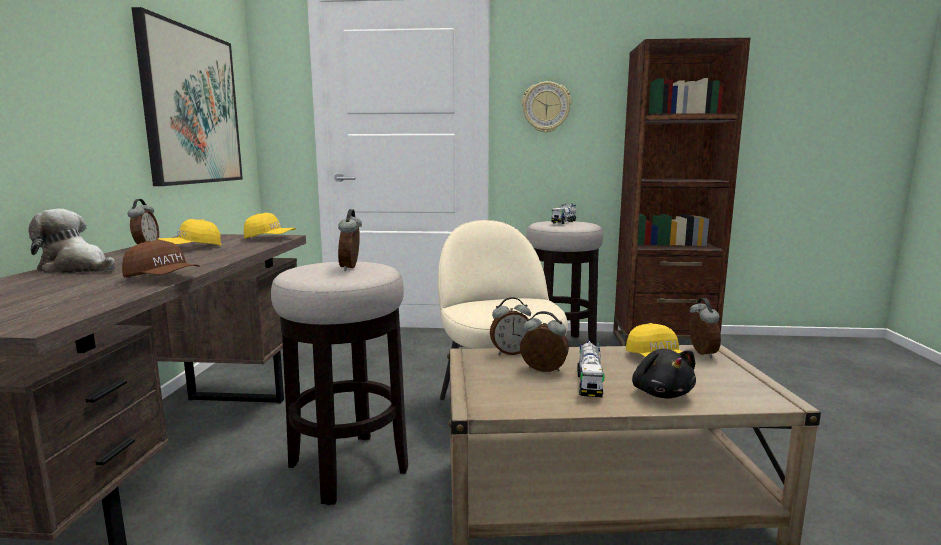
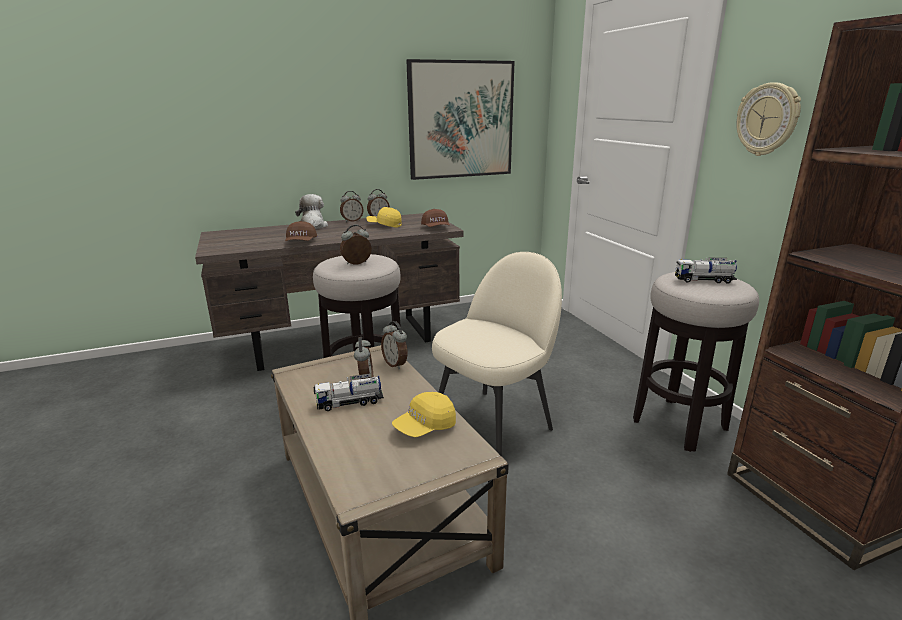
camera: 65 degrees right, 10 degrees up
yellow cap [244,213,296,239] -> brown cap [421,209,450,227]
black plush toy [632,349,696,399] -> none
alarm clock [689,298,721,358] -> alarm clock moved to [340,191,363,222]

